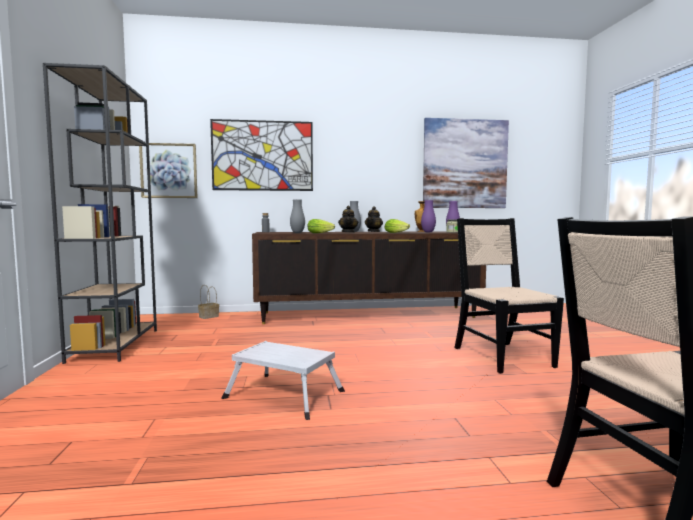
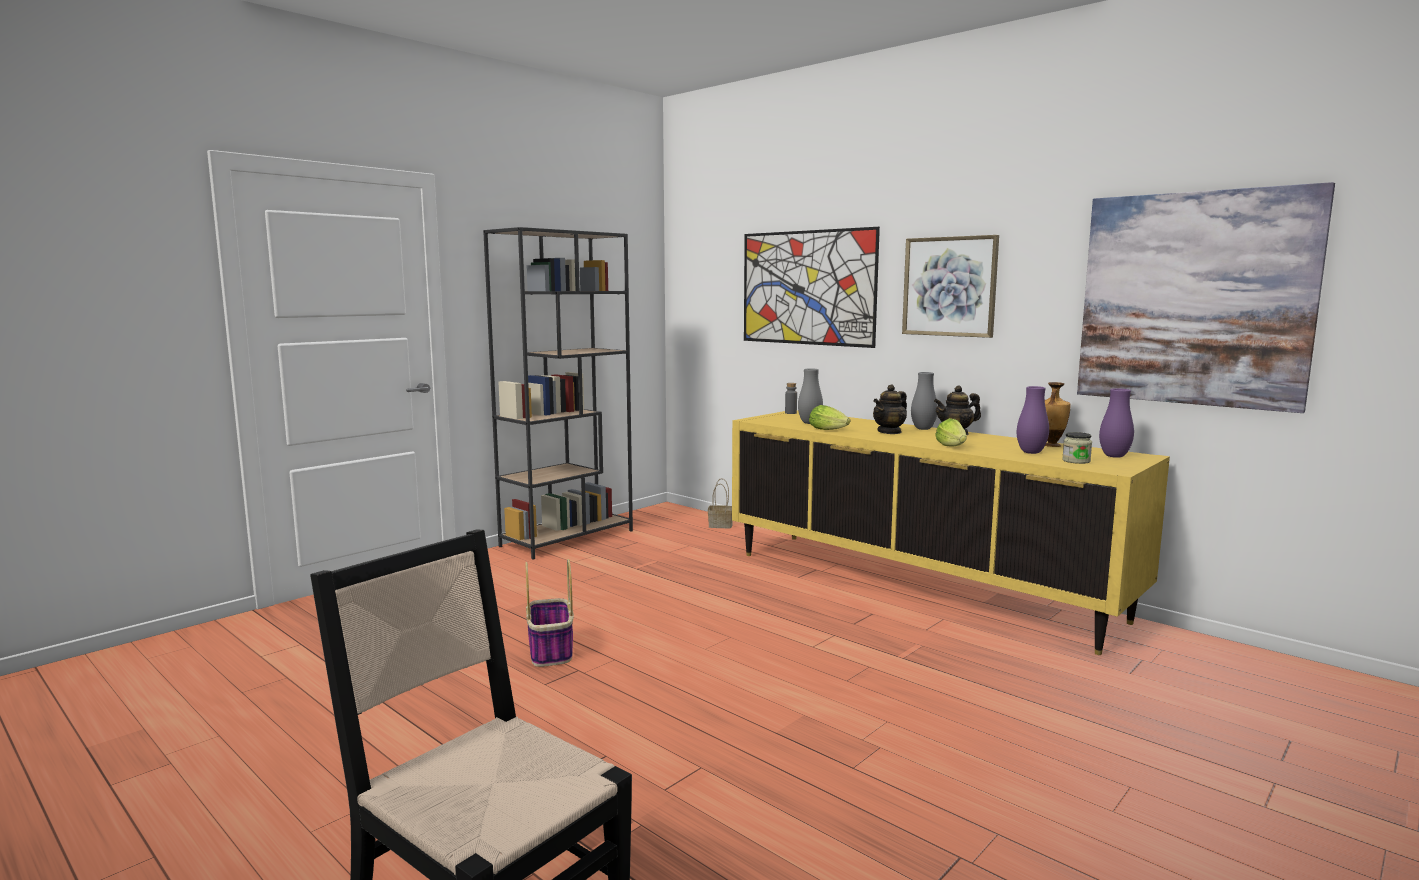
camera: 50 degrees right, 5 degrees up
picture [139,143,198,198] -> picture moved to [902,235,999,338]
white step ladder [221,341,345,420] -> basket [525,559,574,667]
brown cabinet [252,231,486,324] -> yellow cabinet [732,410,1170,655]
chair [454,218,564,374] -> none

